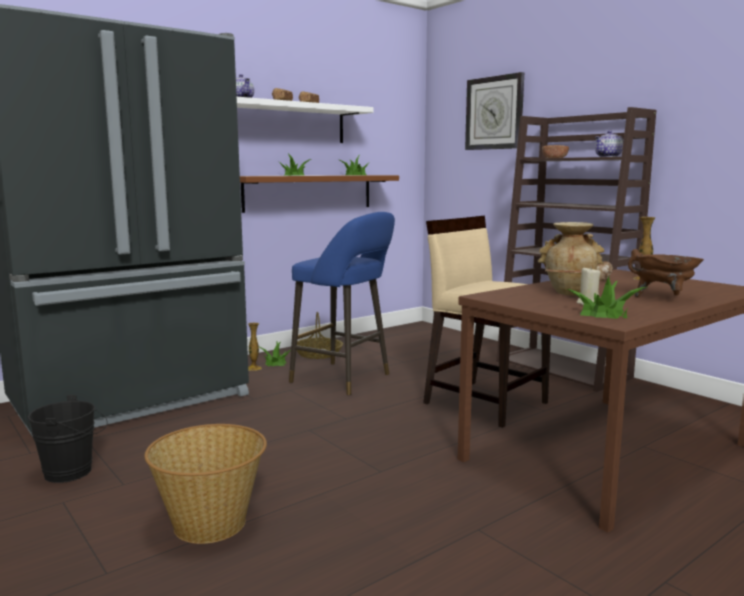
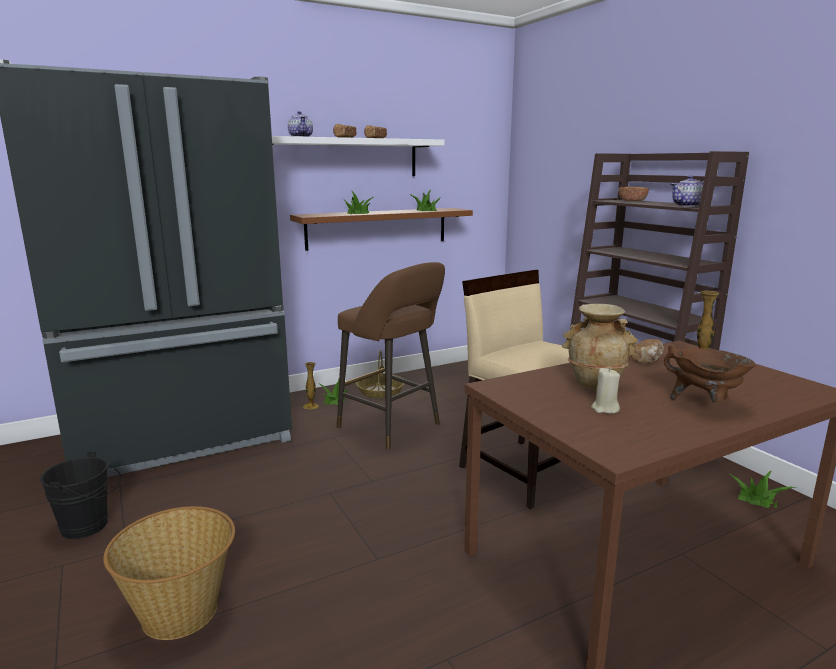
camera: 10 degrees right, 5 degrees up
blue stool [289,212,395,395] -> brown stool [337,262,445,449]
wall clock [465,72,524,150] -> none
potted plant [566,277,646,319] -> potted plant moved to [730,470,797,508]

